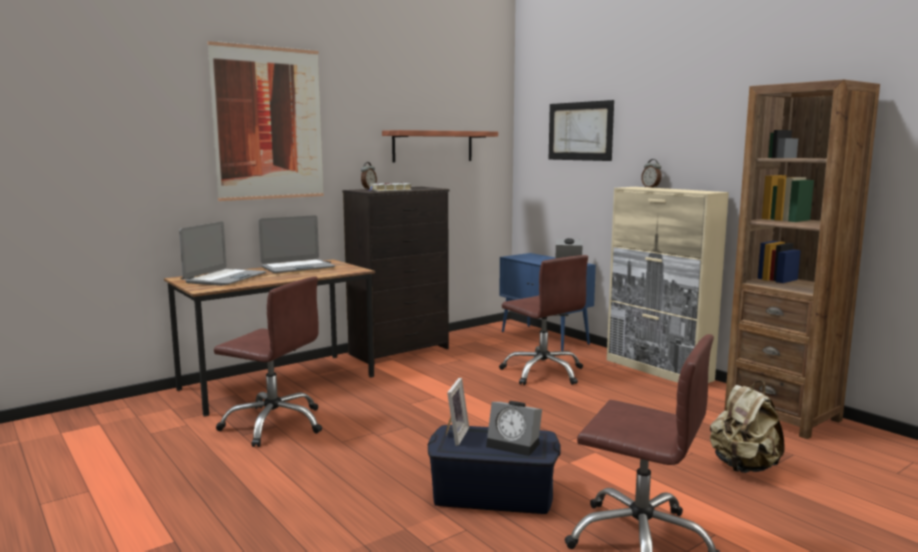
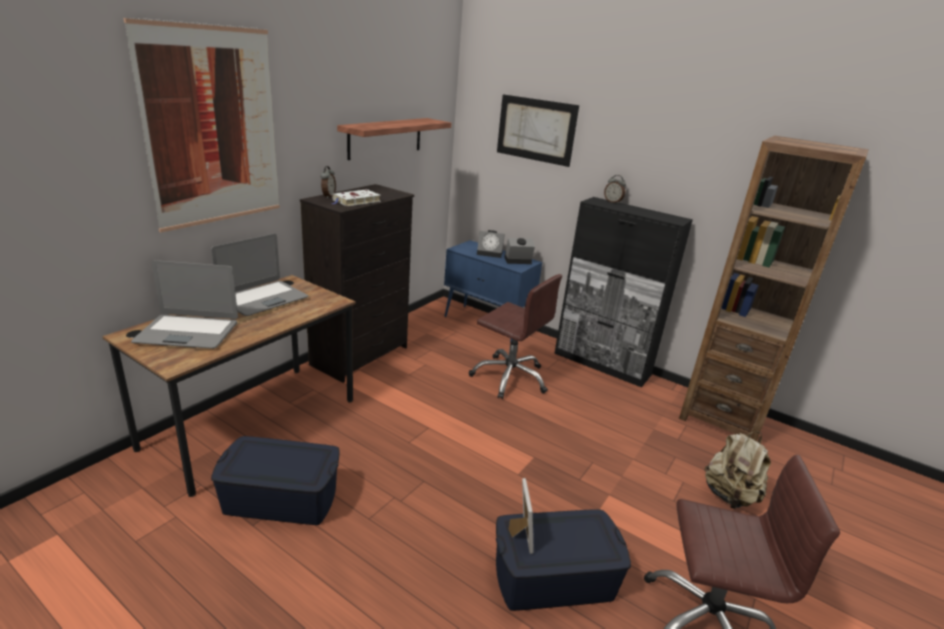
camera: 20 degrees left, 15 degrees up
laptop [179,222,266,286] -> laptop turned 90 degrees clockwise [131,260,238,349]
brown office chair [214,276,322,447] -> blue storage box [211,436,340,525]
alarm clock [486,401,542,456] -> alarm clock moved to [477,230,505,258]
beige cabinet [607,187,729,383] -> black cabinet [554,197,693,387]

